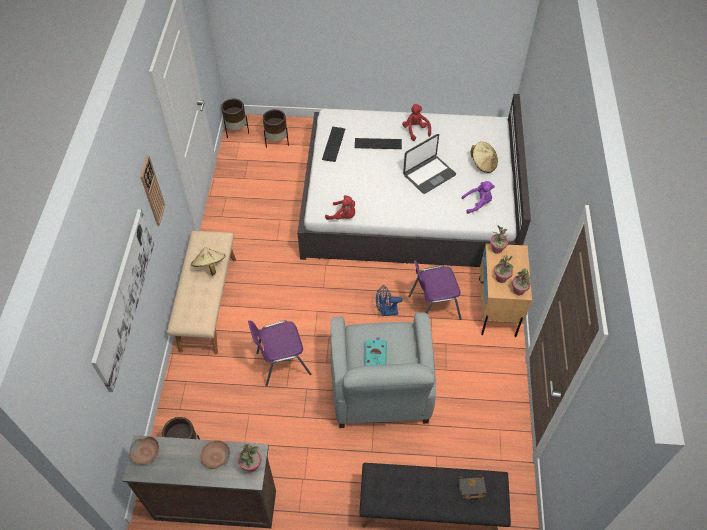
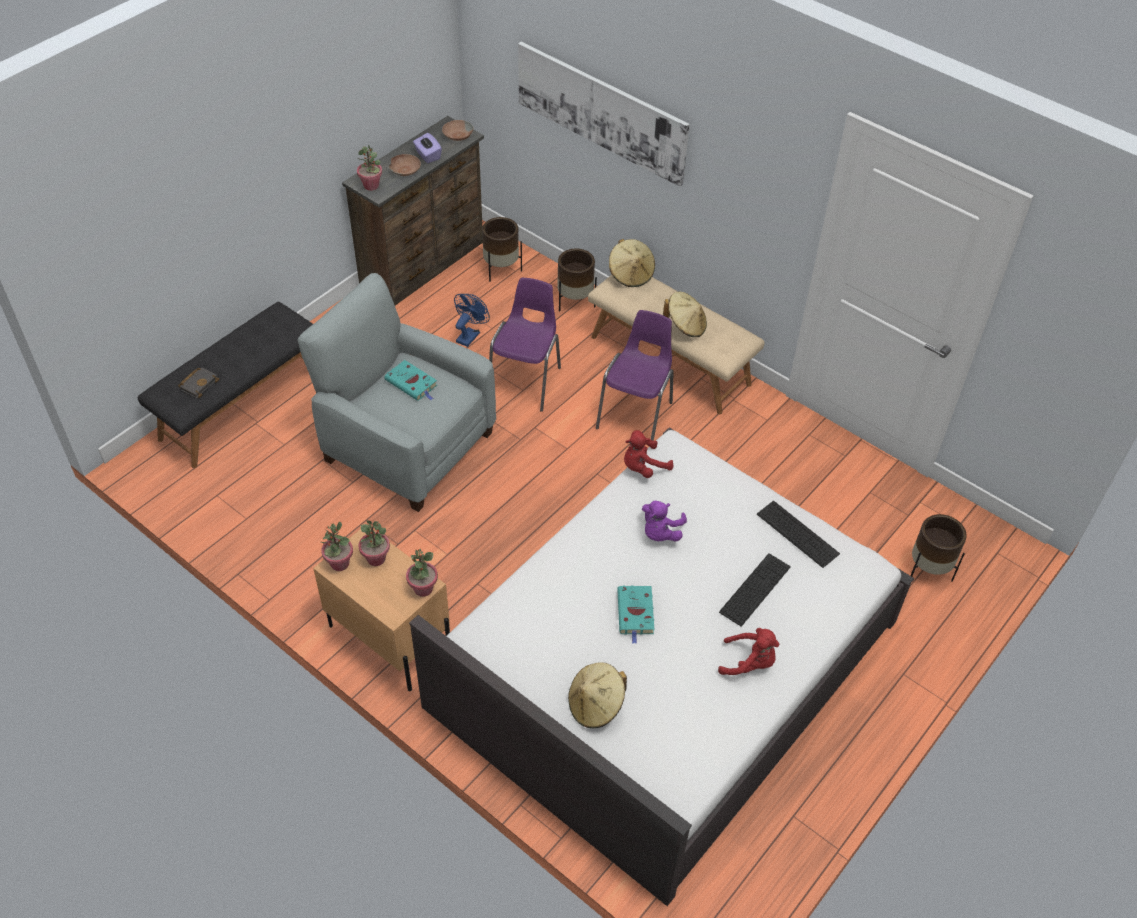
camera: 125 degrees right, 5 degrees down
wall clock [140,155,165,226] -> none
brown planter [221,98,249,138] -> brown planter moved to [557,248,597,312]
blue fan [376,285,403,316] -> blue fan moved to [454,294,490,347]
laptop [403,134,456,194] -> turquoise book [617,585,654,644]
purple chair [408,260,462,320] -> purple chair moved to [596,310,673,441]
purple plush toy [462,181,495,214] -> purple plush toy moved to [642,501,687,541]
none -> purple tissue box [413,133,442,163]
none -> beige hat [609,239,655,287]

